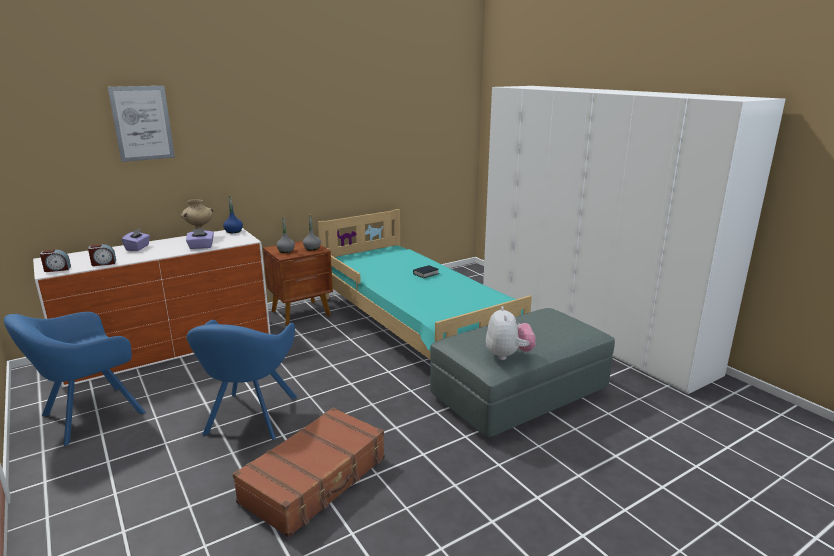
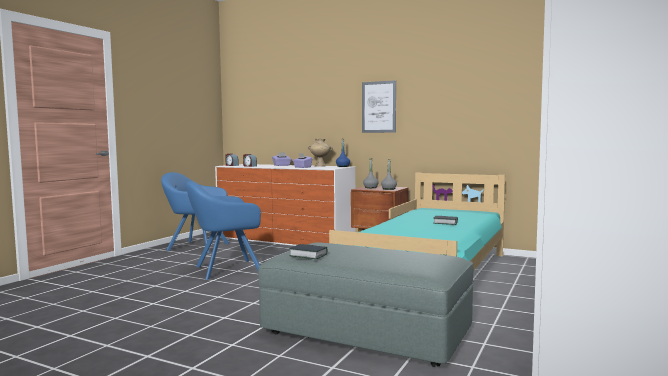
camera: 60 degrees right, 15 degrees down
picture [108,86,175,162] -> picture moved to [362,80,396,133]
brown suitcase [233,407,385,538] -> none
plush toy [486,306,536,360] -> book [289,244,327,259]

